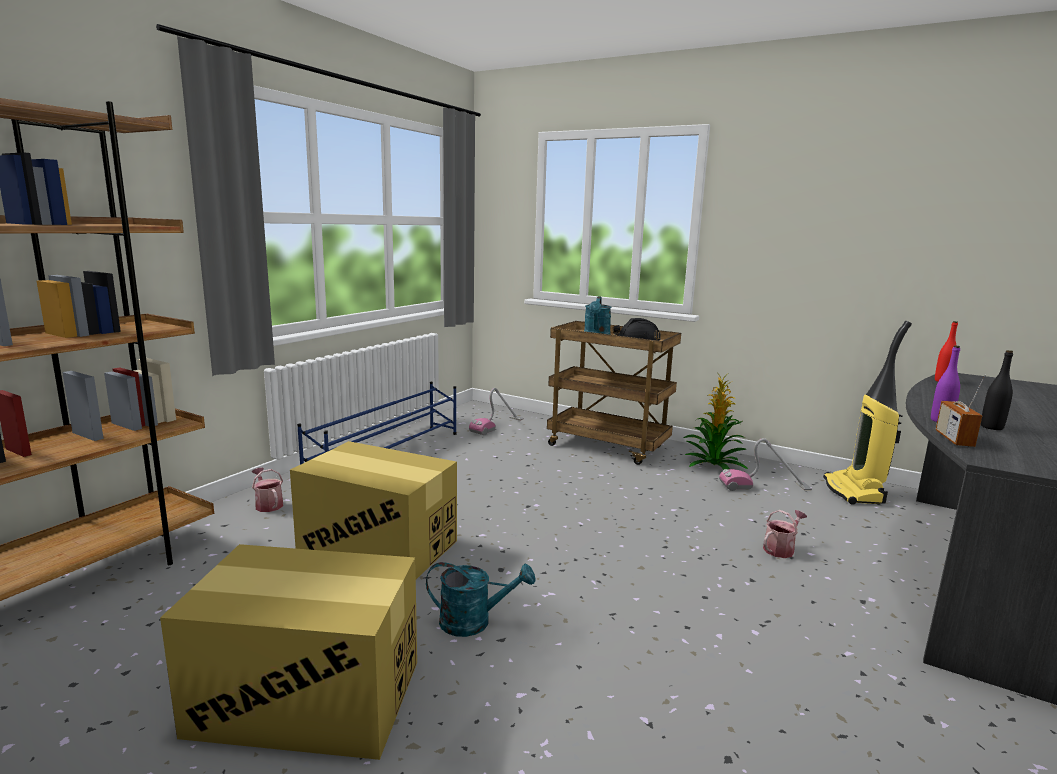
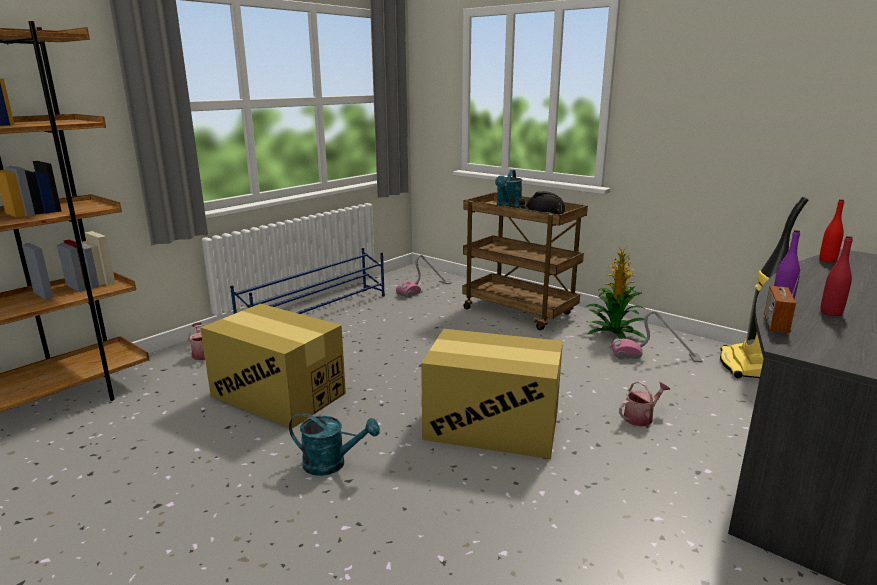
camera: 10 degrees right, 5 degrees up
cardboard box [160,544,417,760] -> cardboard box moved to [421,329,563,459]
black bottle [981,350,1013,430] -> red bottle [820,236,853,316]

